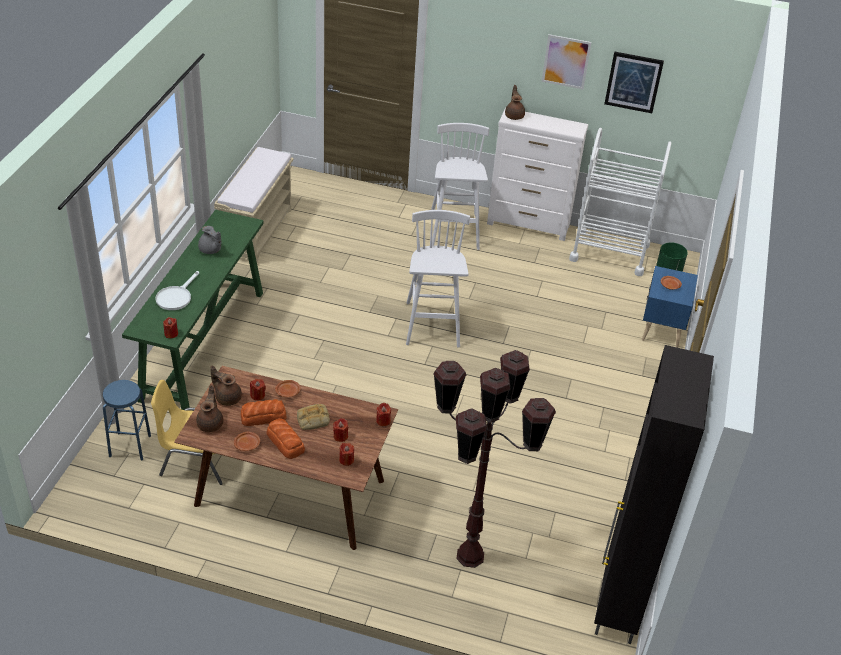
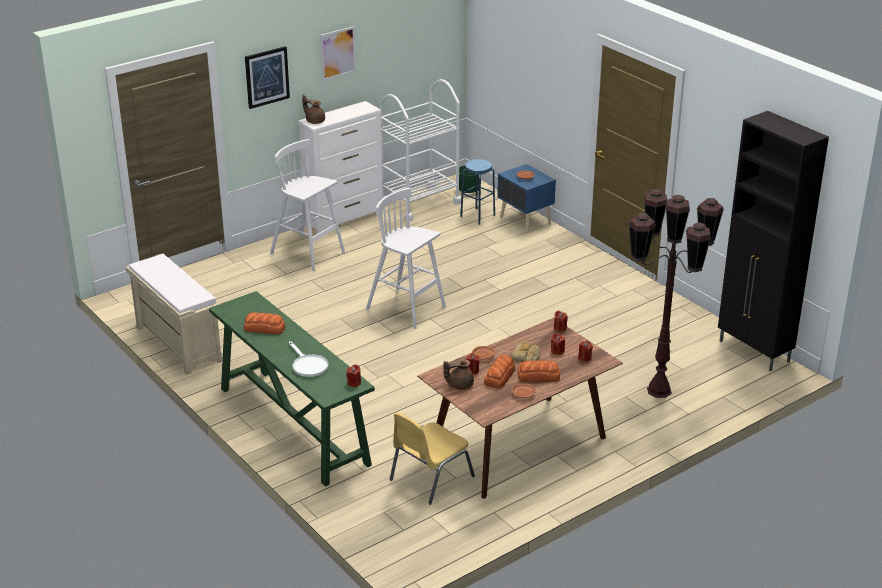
camera: 50 degrees left, 10 degrees down
blue stool [103,380,151,461] -> blue stool moved to [460,159,495,225]
brown teapot [196,385,223,432] -> none
grey teapot [198,226,221,254] -> bread [244,312,286,334]
picture [604,52,664,113] -> picture moved to [245,46,290,109]

